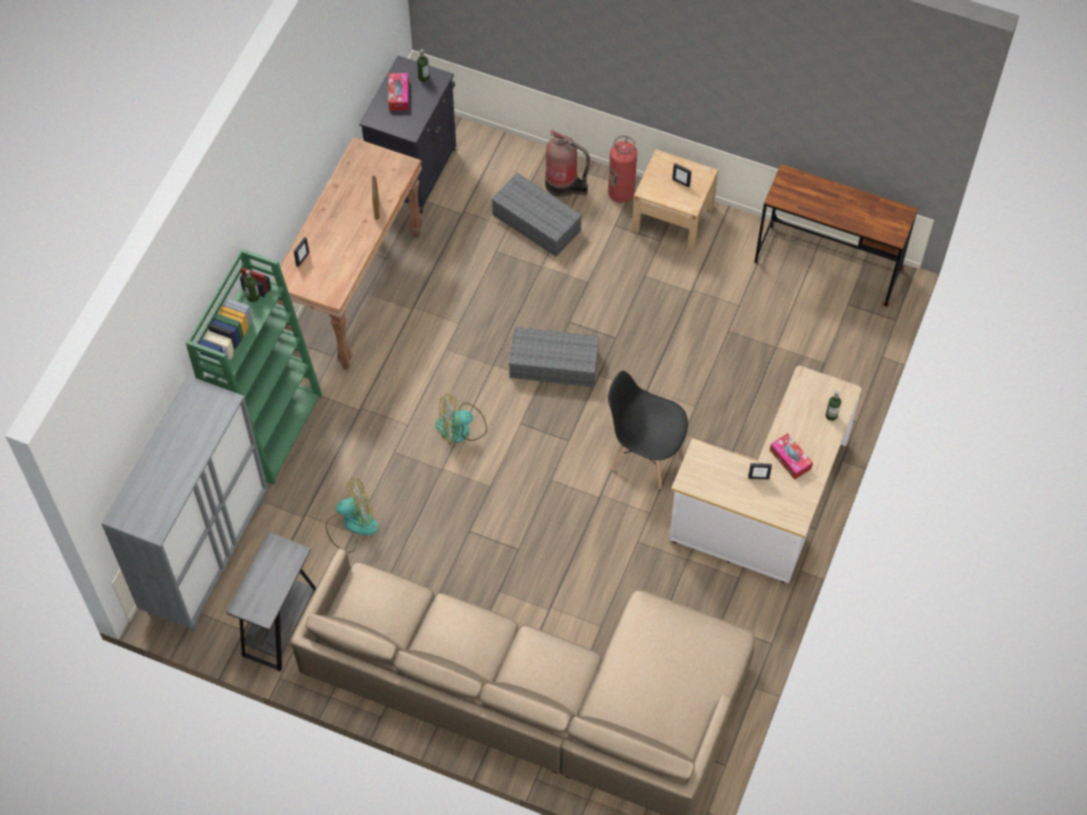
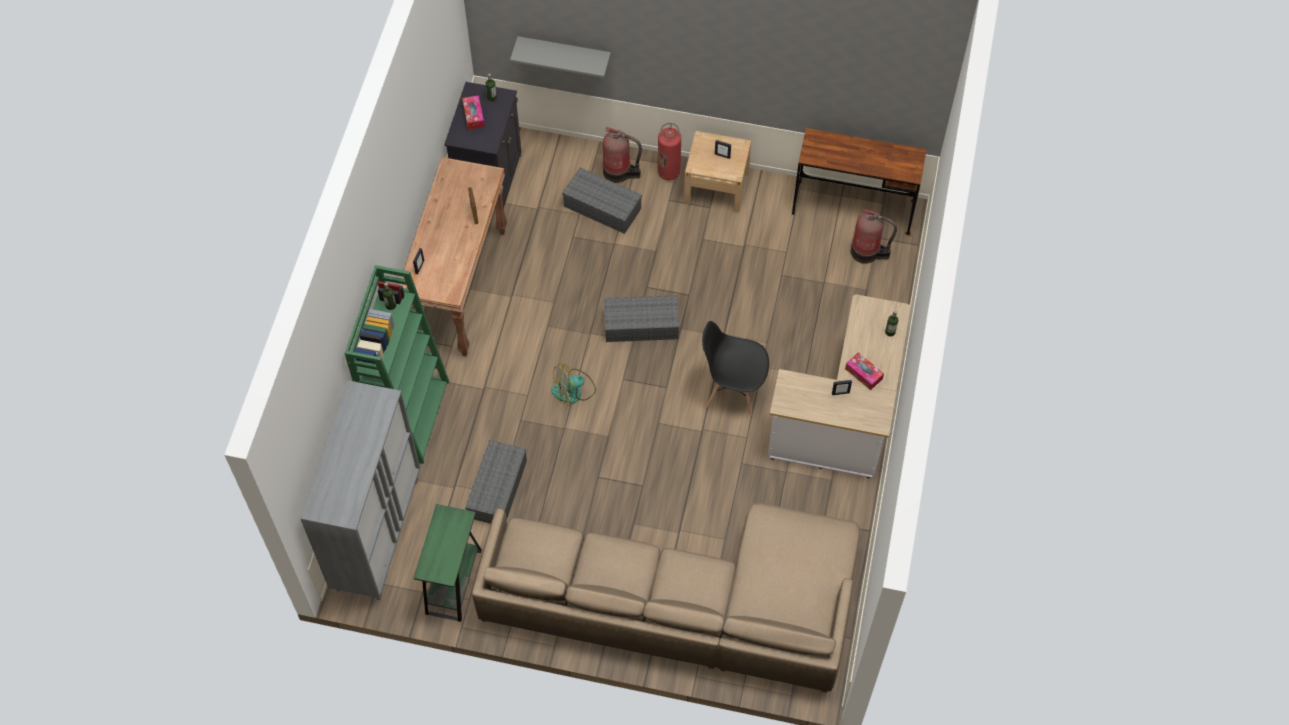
camera: 10 degrees left, 0 degrees up
grey side table [226,532,316,671] -> green side table [414,504,482,622]
fan [326,478,379,553] -> grey storage box [465,440,527,524]
none -> grey shelf [510,36,611,78]
none -> fire extinguisher [851,208,897,264]

